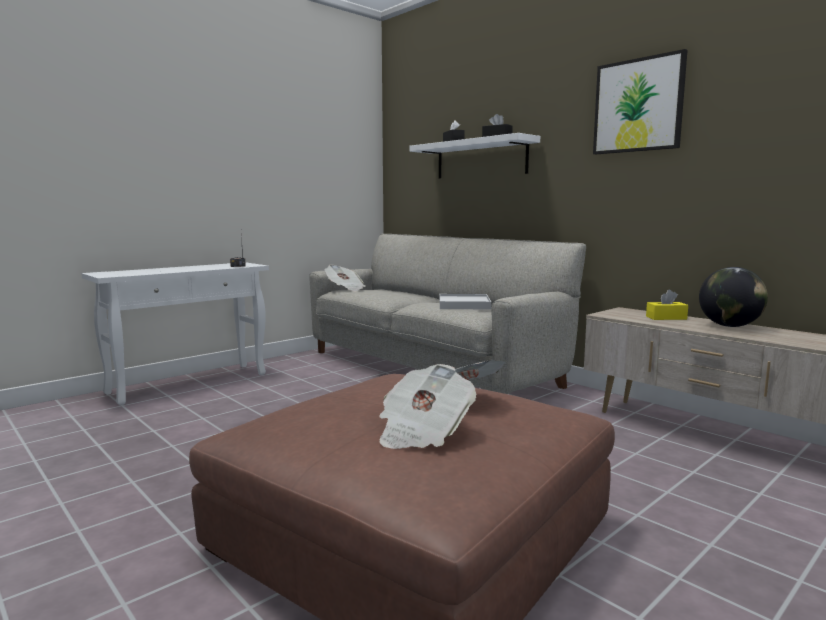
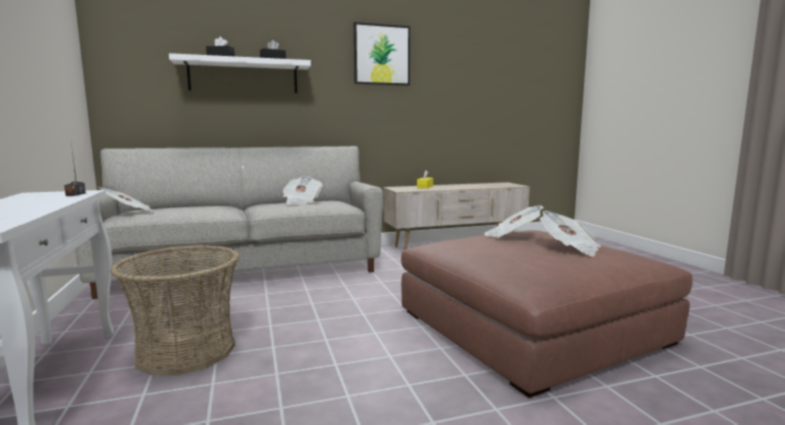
camera: 65 degrees left, 0 degrees up
white tray [439,294,491,309] -> newspaper [282,176,323,205]
globe [699,267,768,327] -> none
none -> basket [110,245,240,376]

